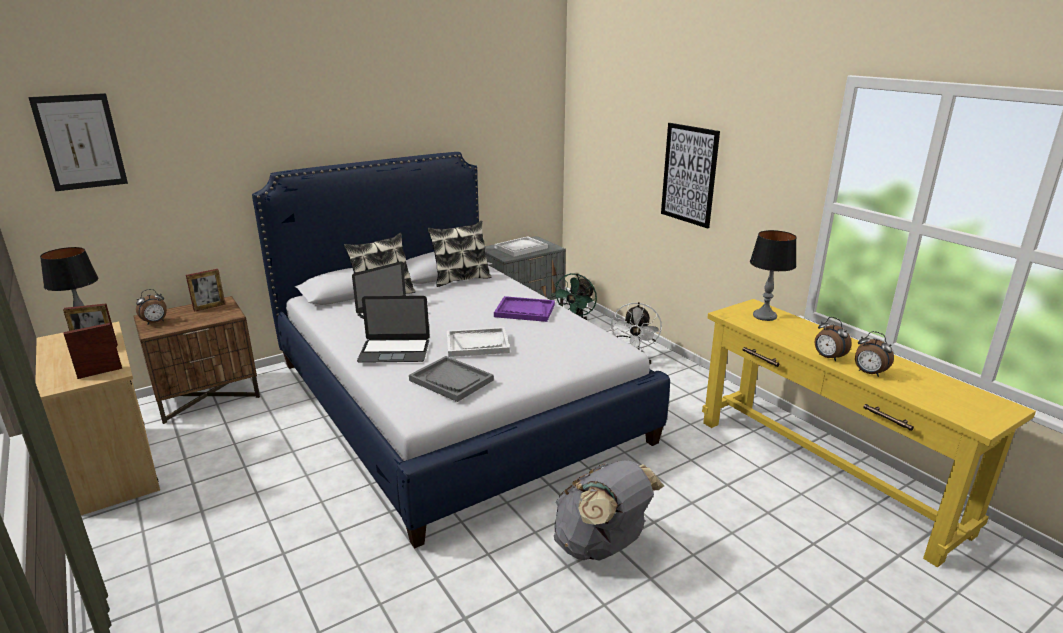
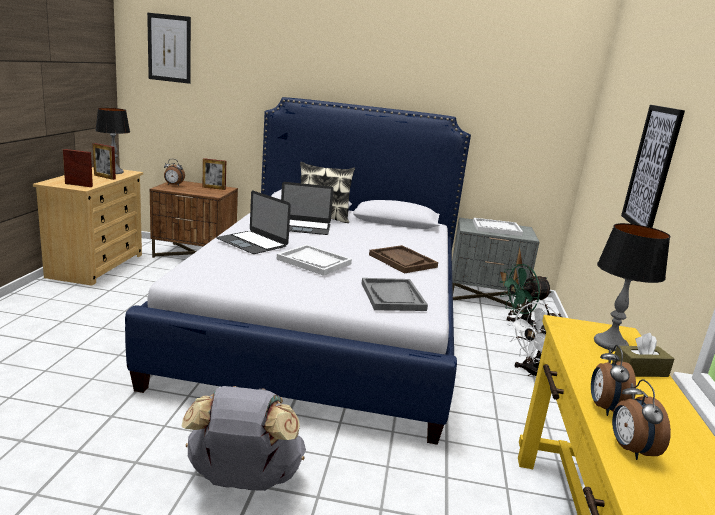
camera: 40 degrees right, 5 degrees down
grey tray [409,356,494,402] -> grey tray moved to [361,278,428,311]
pillow [427,221,492,287] -> none
purple tray [494,296,555,322] -> brown tray [369,245,438,273]
none -> brown tissue box [612,333,674,377]

